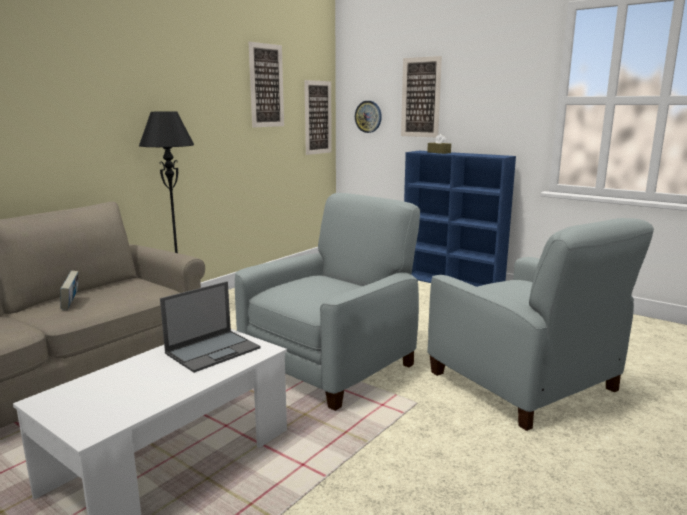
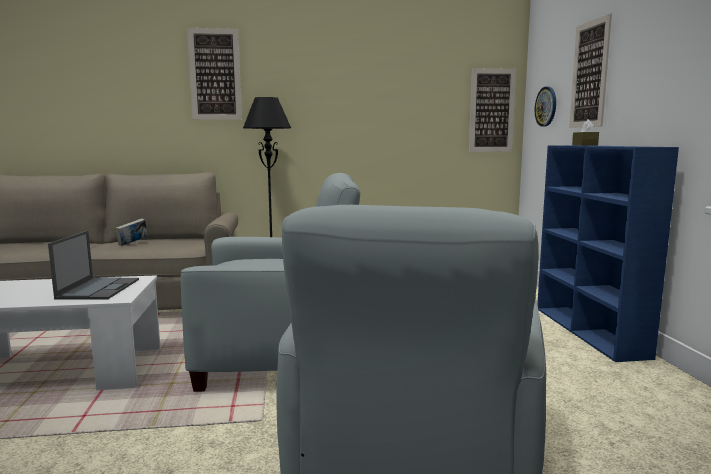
camera: 45 degrees right, 5 degrees down
laptop [160,281,261,373] -> laptop turned 90 degrees counterclockwise [48,231,139,299]
picture [248,42,284,127] -> picture moved to [187,28,242,120]

